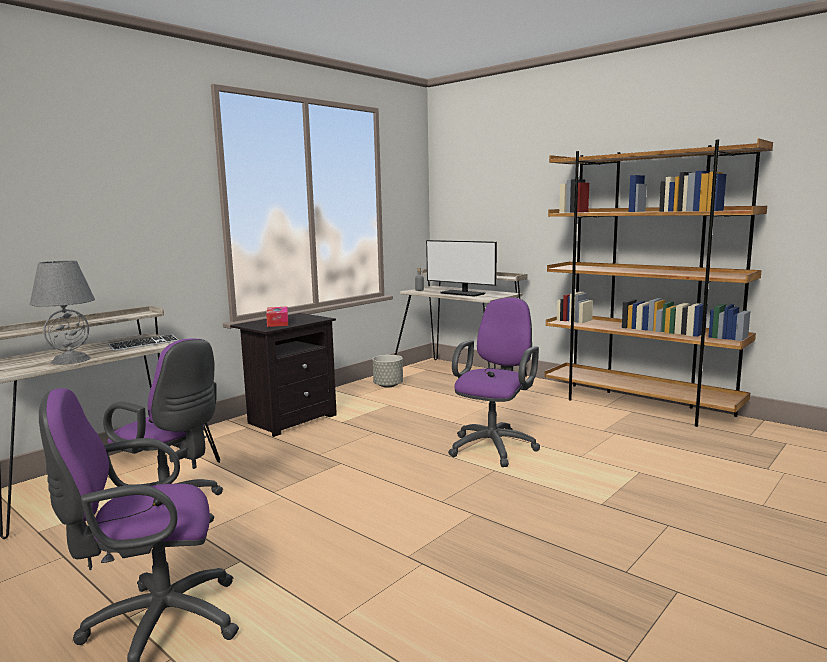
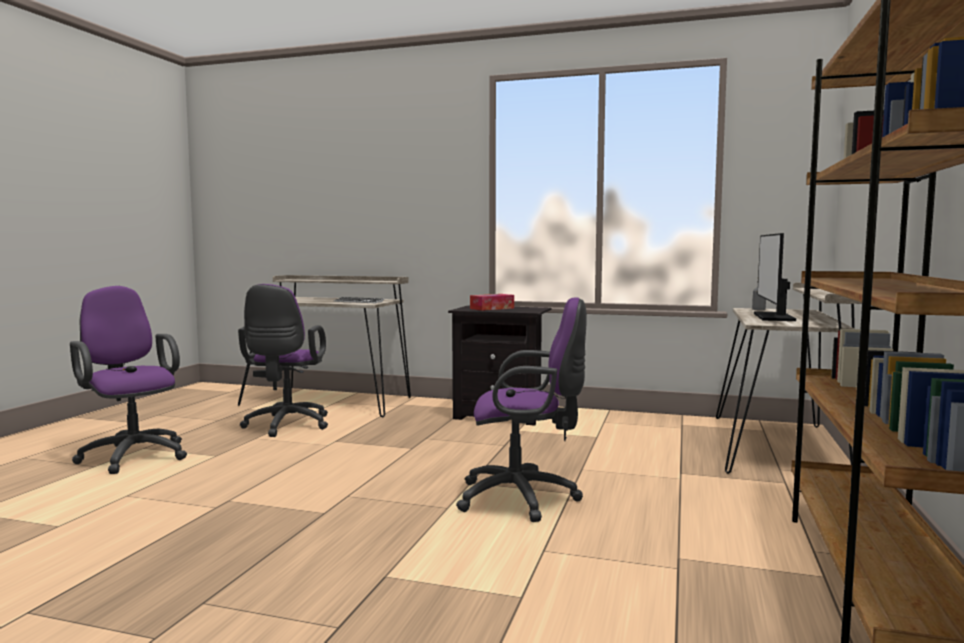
camera: 65 degrees right, 5 degrees down
grey table lamp [29,260,95,365] -> none
grey planter [373,355,403,388] -> none

